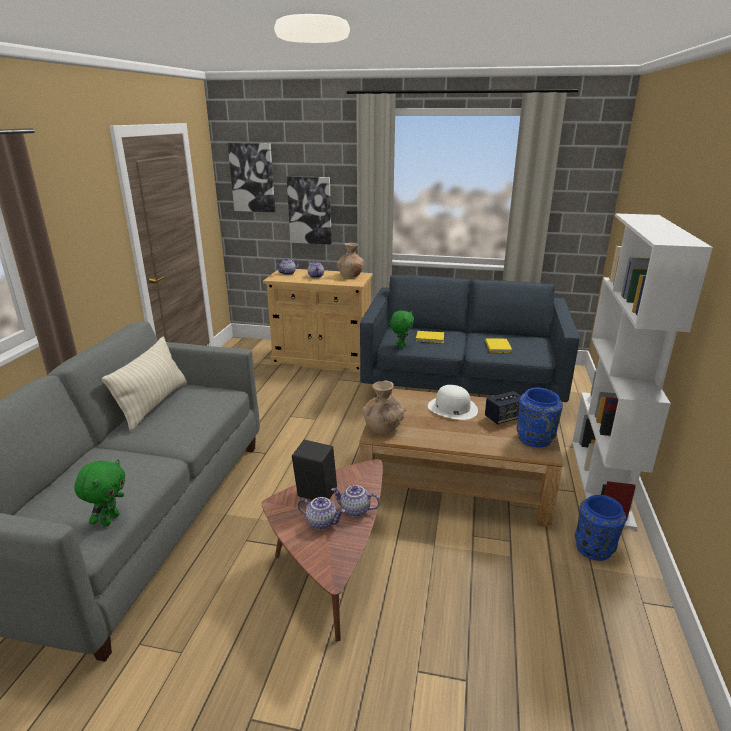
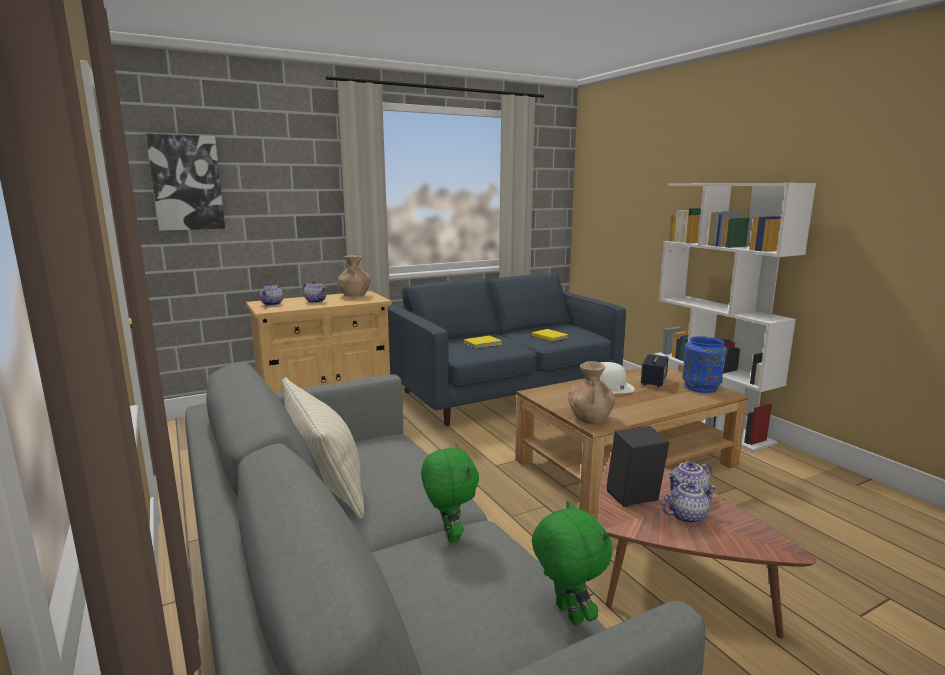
camera: 40 degrees left, 10 degrees down
picture [287,176,332,245] -> none
green plush toy [390,311,414,348] -> green plush toy moved to [421,444,479,543]
blue vase [575,495,626,561] -> none

